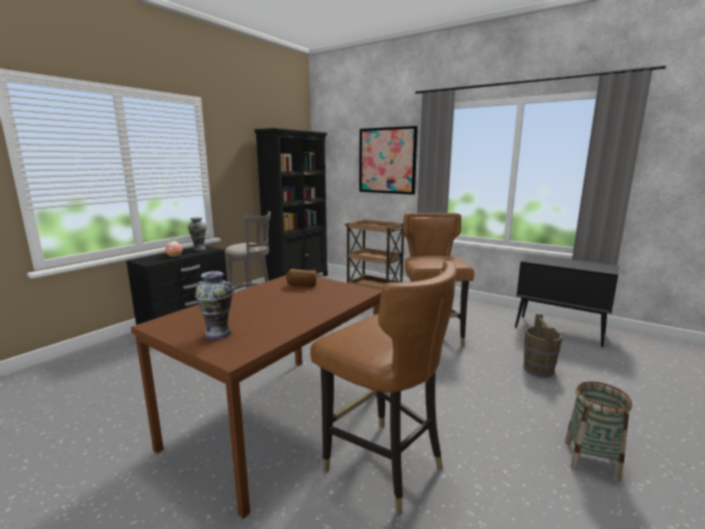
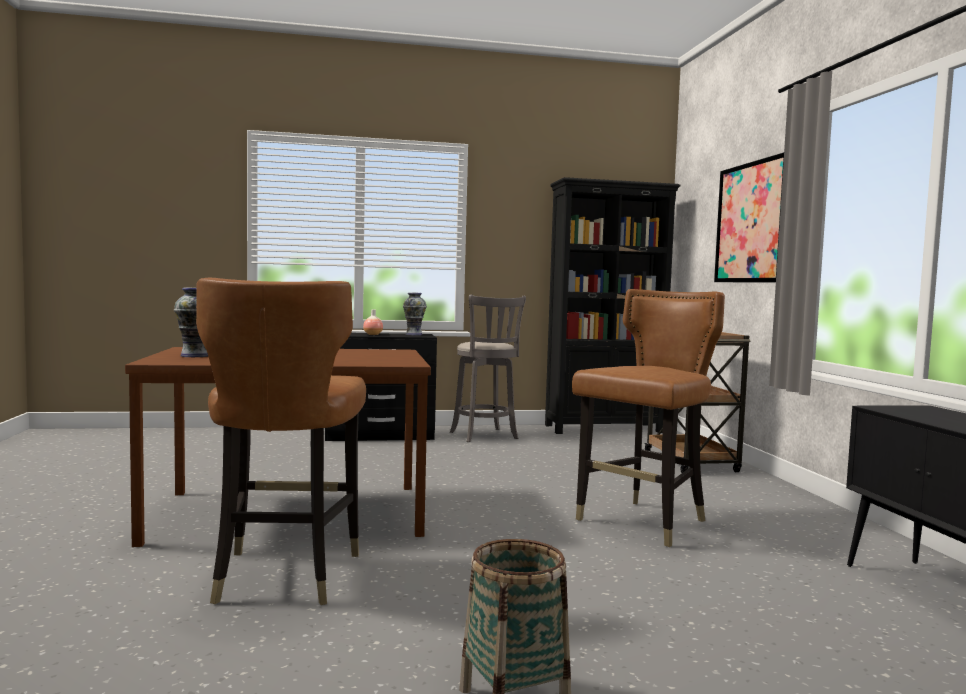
camera: 45 degrees right, 10 degrees down
bread [286,269,317,287] -> none
brown bucket [523,314,563,377] -> none

